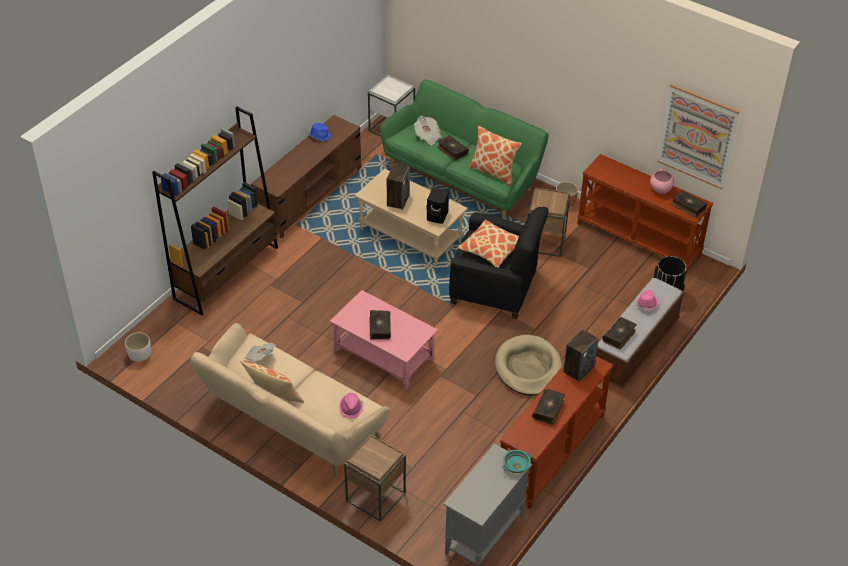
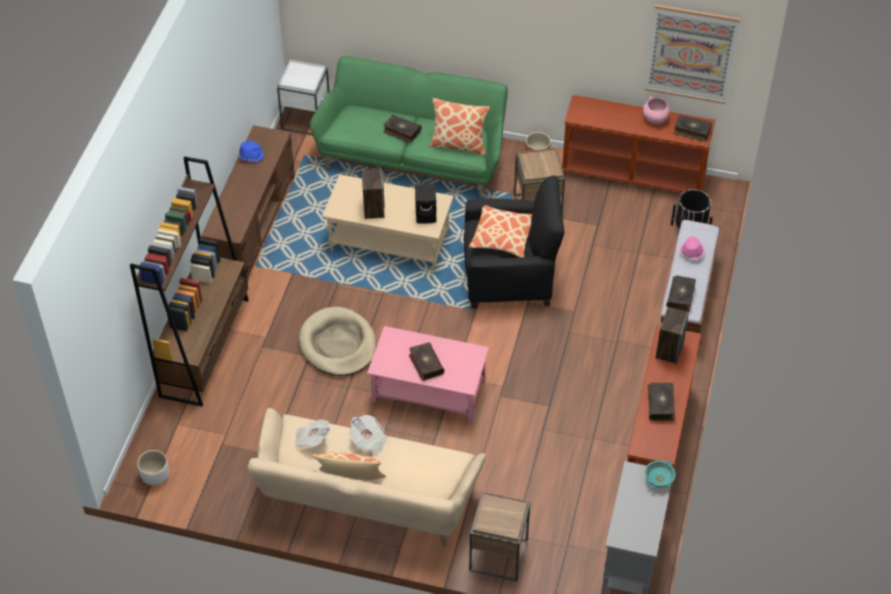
camera: 20 degrees left, 5 degrees up
pink hat [339,393,363,418] -> none
newspaper [414,116,442,145] -> newspaper moved to [349,415,388,455]
beige dog bed [495,335,562,396] -> beige dog bed moved to [299,307,376,376]

